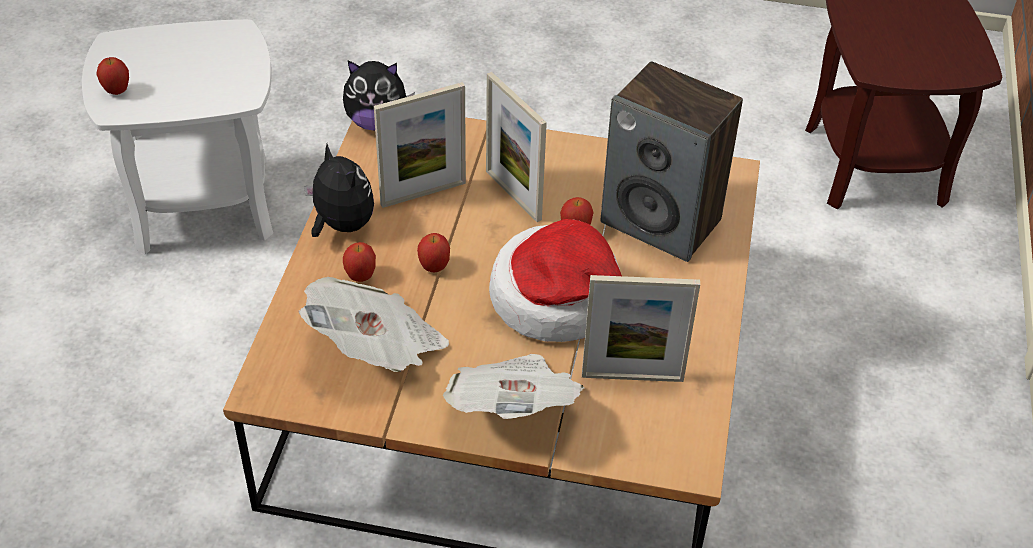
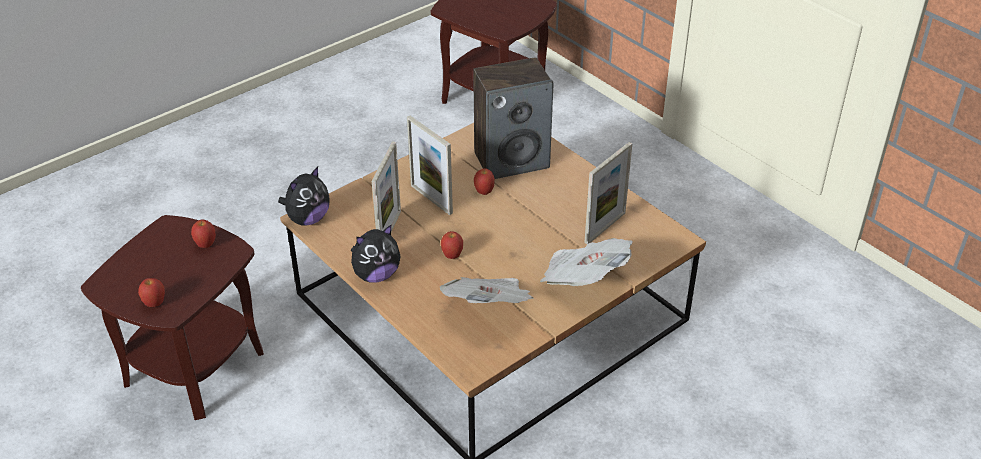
camera: 50 degrees left, 5 degrees down
white side table [82,19,273,254] -> brown side table [81,215,264,420]
plush toy [304,144,374,237] -> plush toy turned 150 degrees clockwise [351,225,401,283]
apple [343,242,376,282] -> apple moved to [191,219,216,248]
picture frame [486,72,547,222] -> picture frame turned 45 degrees clockwise [407,116,453,215]
hat [489,219,622,342] -> none

